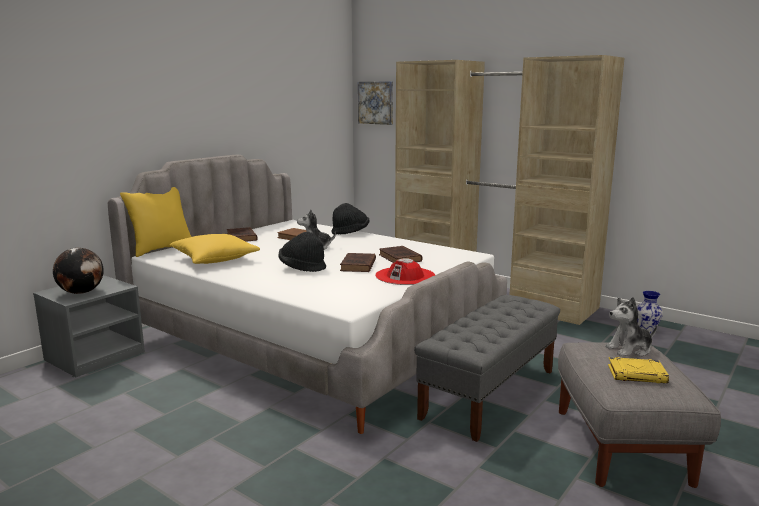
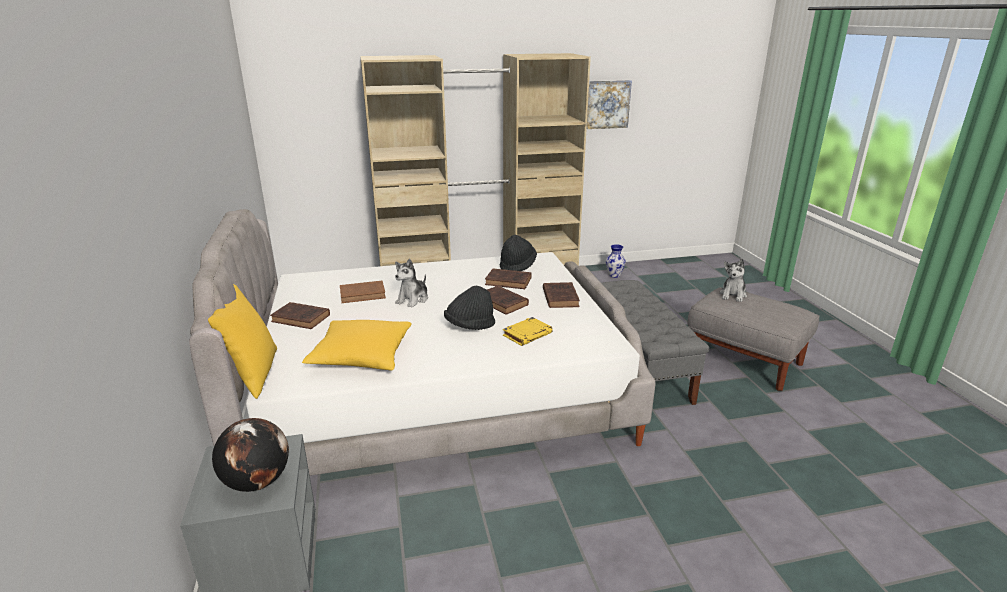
camera: 50 degrees left, 10 degrees up
black hat [331,203,369,235] -> black hat moved to [500,235,537,271]
picture [358,81,393,125] -> picture moved to [587,80,632,129]
red hat [375,258,435,285] -> brown book [543,282,580,308]
yellow book [608,357,669,383] -> yellow book moved to [503,317,553,346]

